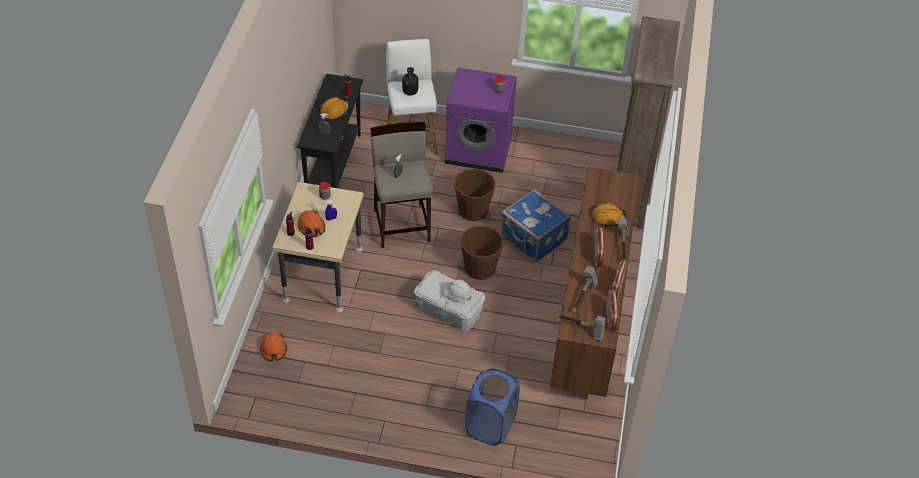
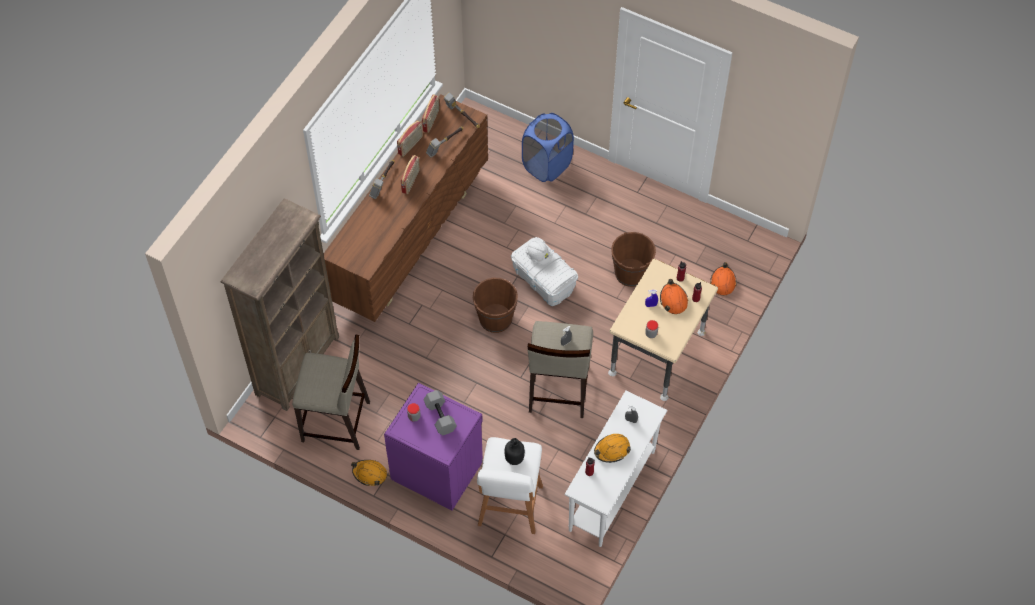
camera: 160 degrees left, 10 degrees up
black console table [296,74,363,188] -> white console table [565,391,667,547]
brown bucket [454,169,496,221] -> brown bucket moved to [611,232,656,287]
blue suitcase [501,189,571,262] -> none
orange hard hat [592,203,628,226] -> orange hard hat moved to [351,460,387,486]
none -> beige stool [292,334,370,450]
none -> grey dumbbell [423,390,457,435]

